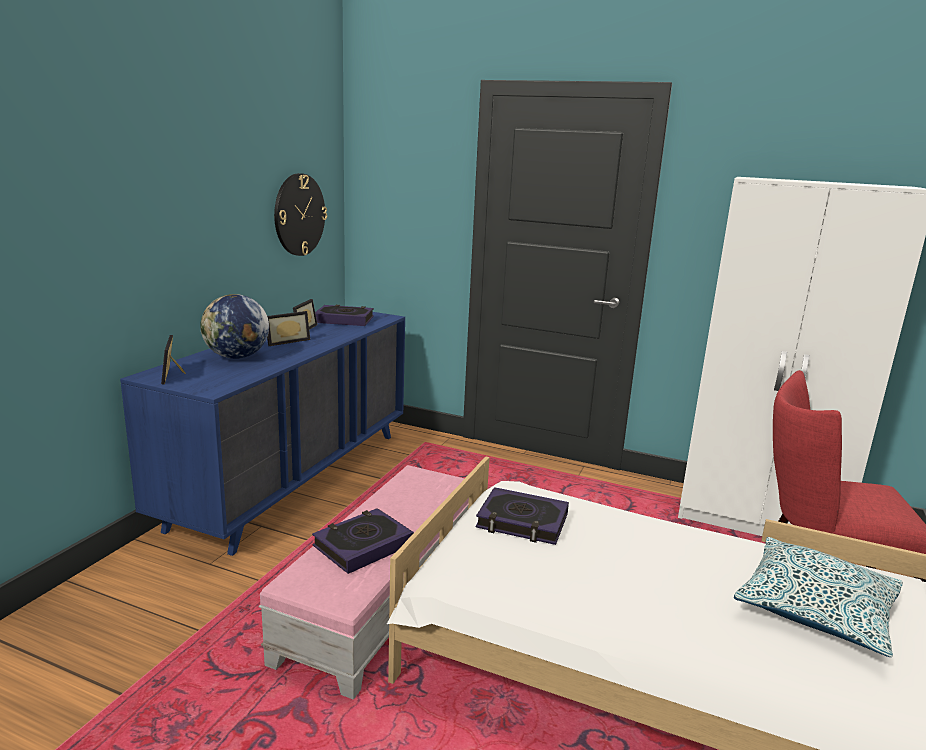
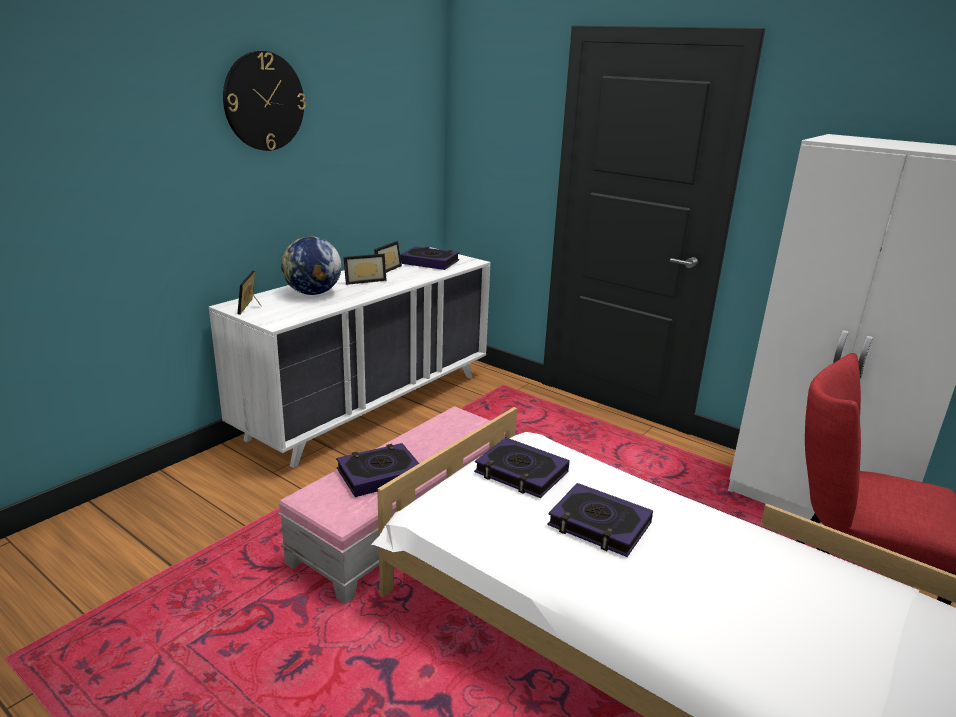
camera: 15 degrees right, 5 degrees up
blue dresser [120,312,405,556] -> white dresser [209,247,491,468]
wall clock [274,173,327,256] -> wall clock moved to [223,51,306,151]
pillow [734,537,903,657] -> none
none -> book [547,483,653,557]

